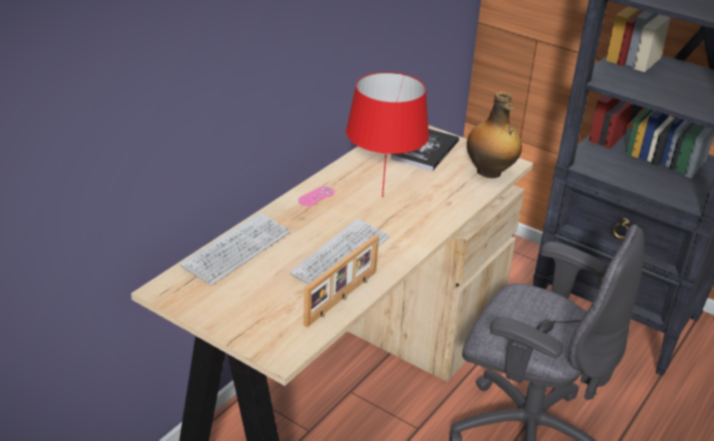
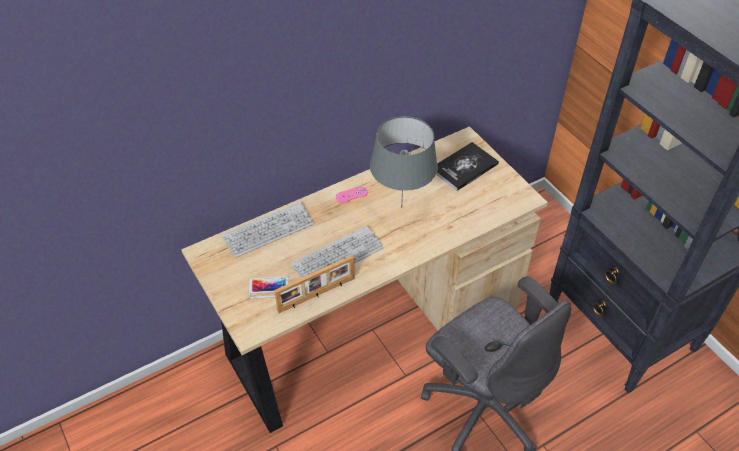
camera: 25 degrees right, 15 degrees up
red table lamp [346,72,429,197] -> grey table lamp [370,116,438,208]
bottle [467,92,522,178] -> none
none -> phone [249,276,289,299]

